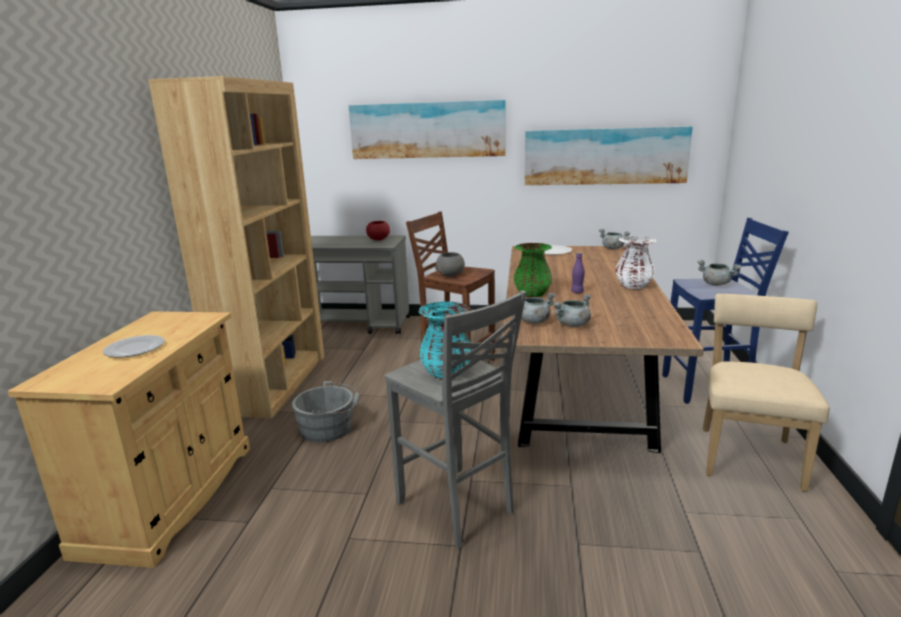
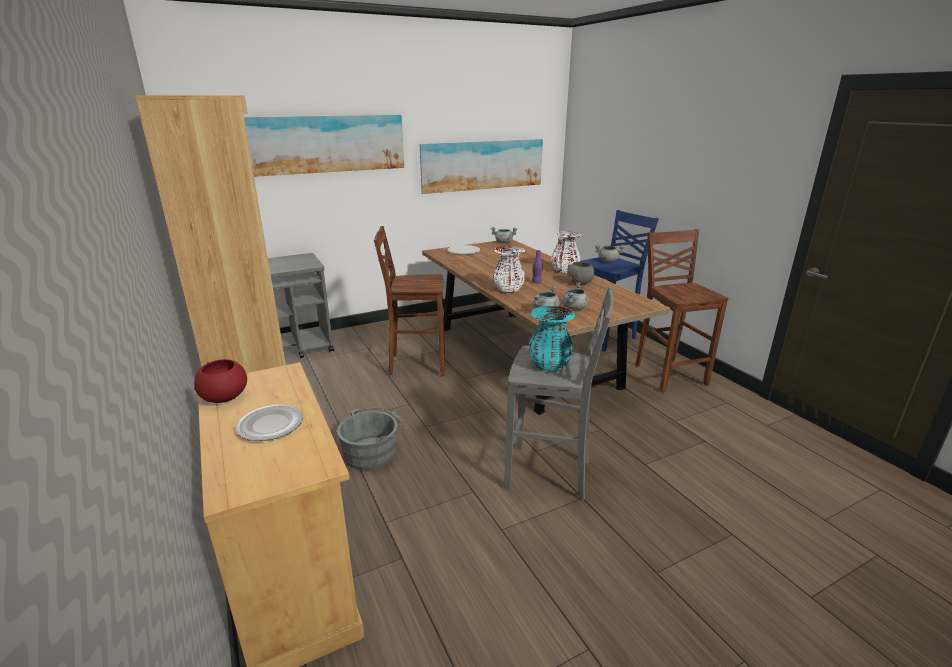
camera: 35 degrees left, 5 degrees up
red bowl [366,221,390,240] -> red bowl moved to [194,359,247,403]
grey bowl [435,252,465,277] -> grey bowl moved to [567,262,595,285]
green vase [514,243,552,297] -> white vase [493,246,525,293]
beige chair [703,294,830,492] -> brown stool [635,229,728,392]

